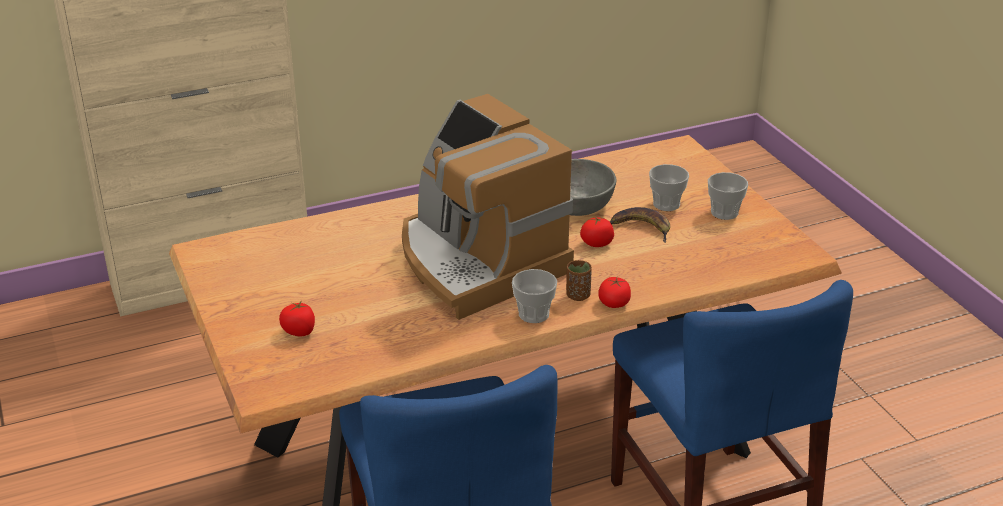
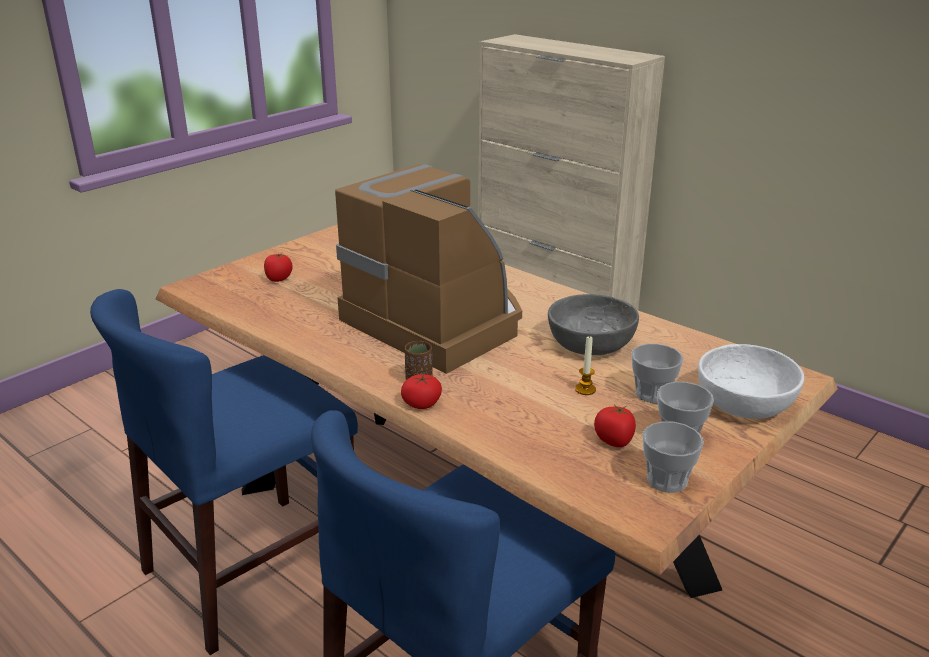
camera: 65 degrees right, 5 degrees down
coffee machine [402,94,574,320] -> coffee machine turned 105 degrees clockwise [335,164,522,374]
cup [512,269,557,323] -> cup moved to [642,421,704,493]
tomato [580,216,614,247] -> tomato moved to [594,405,636,447]
banana [609,207,670,243] -> candle [575,335,596,395]
none -> white bowl [698,344,804,419]

